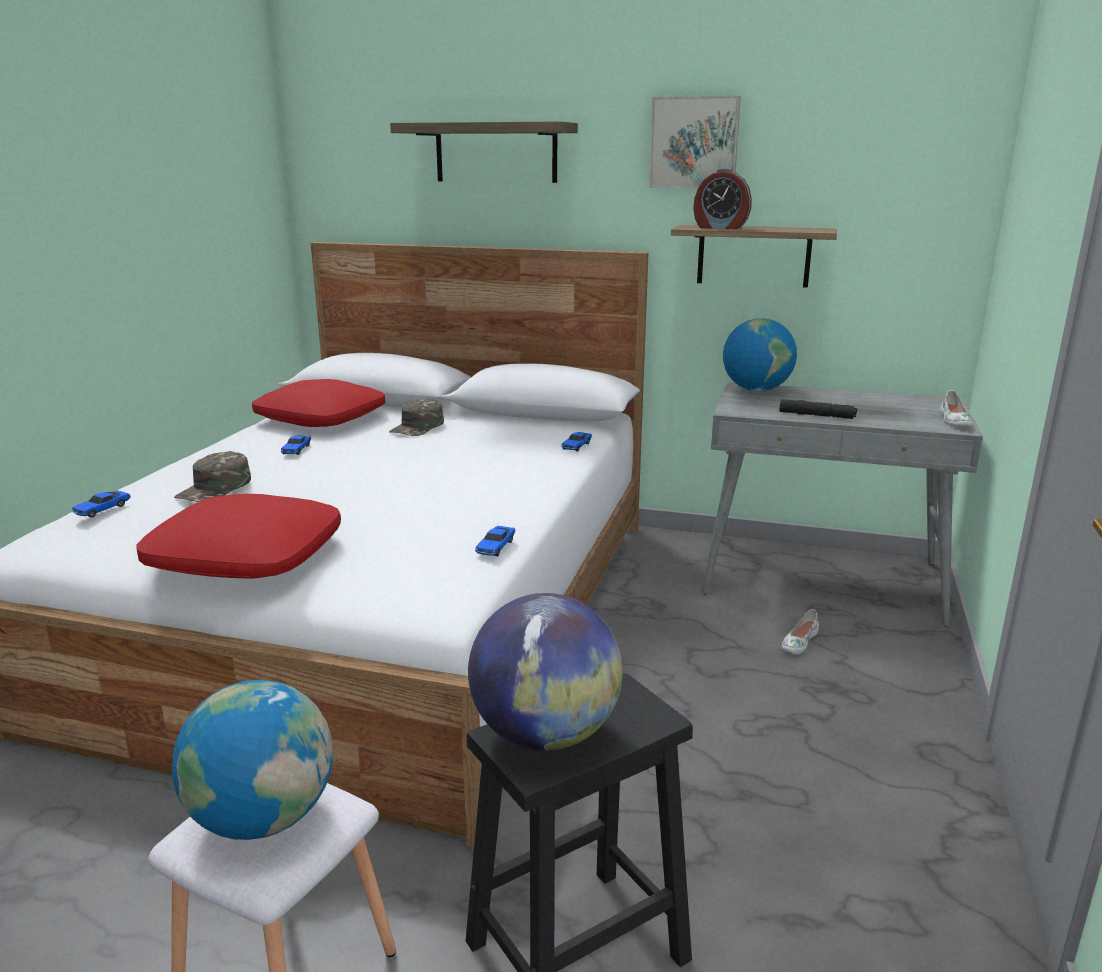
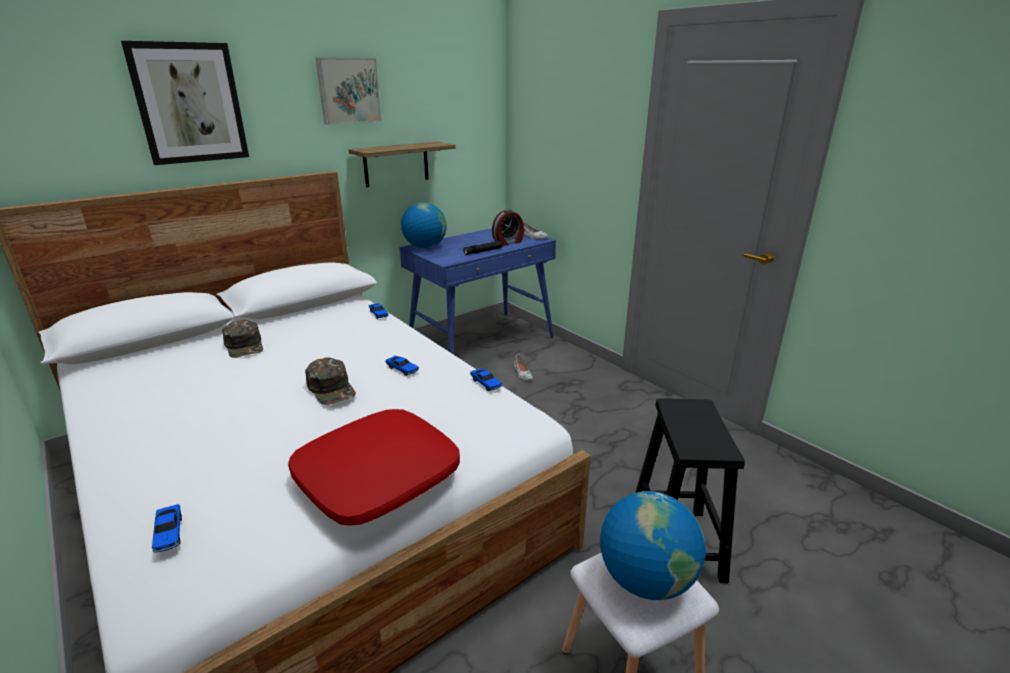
camera: 55 degrees left, 5 degrees up
green cap [174,451,251,502] -> green cap moved to [305,357,356,405]
red pillow [252,379,385,427] -> none
toy car [281,435,311,455] -> toy car moved to [385,356,419,376]
shelf [390,121,578,183] -> picture [121,41,249,165]
globe [468,593,622,751] -> none
alarm clock [693,169,752,229] -> alarm clock moved to [492,210,524,246]
grey desk [701,382,983,626] -> blue desk [400,228,556,355]

